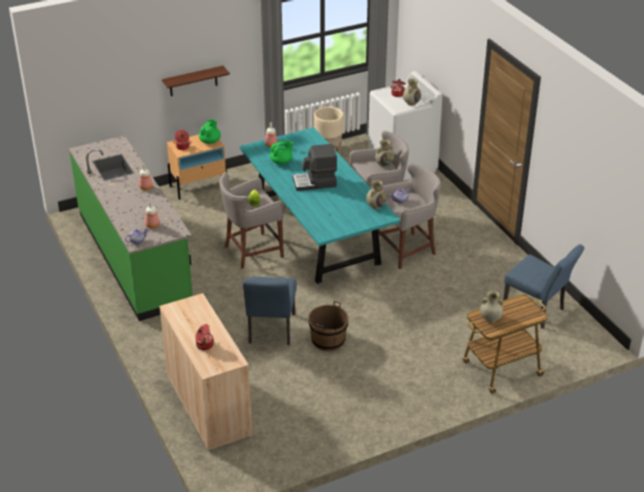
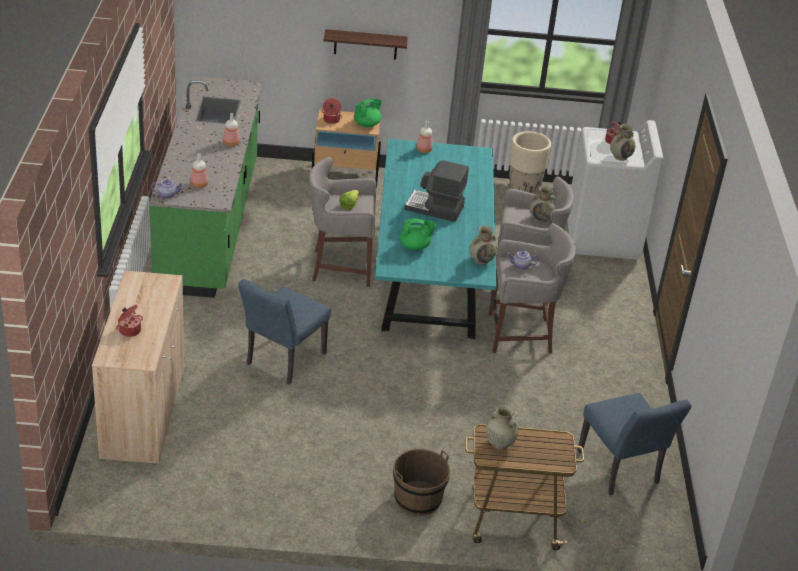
camera: 25 degrees right, 0 degrees up
green teapot [270,141,293,164] -> green teapot moved to [400,218,436,250]
brown bucket [308,301,349,351] -> brown bucket moved to [393,449,450,516]

